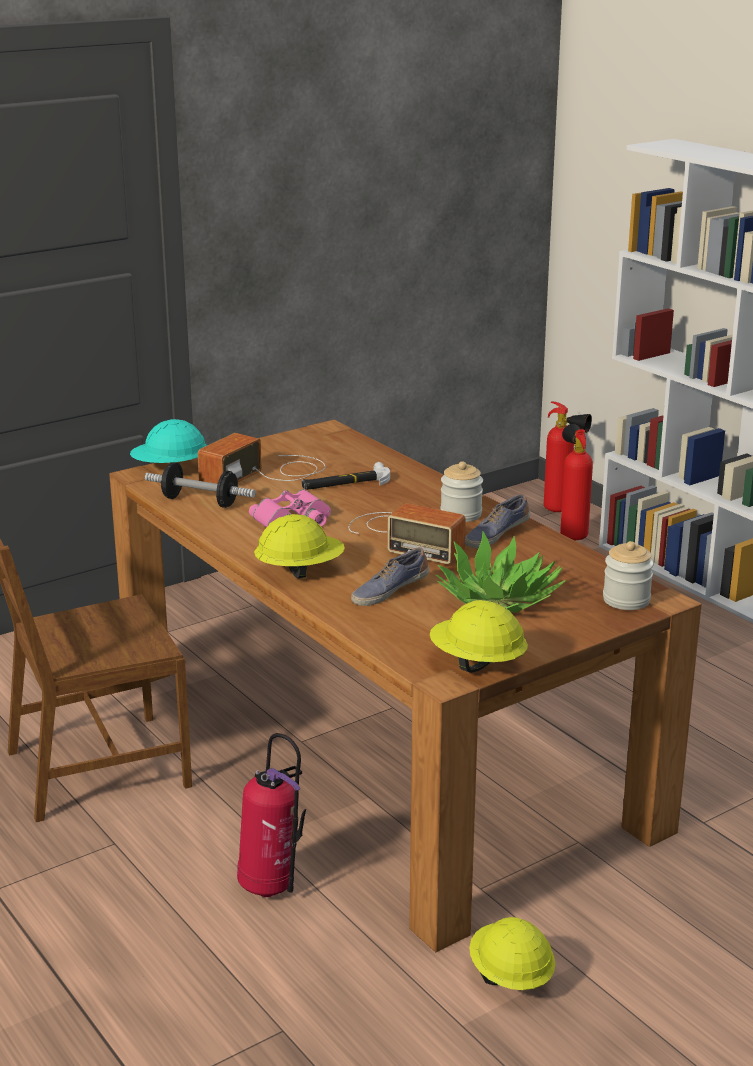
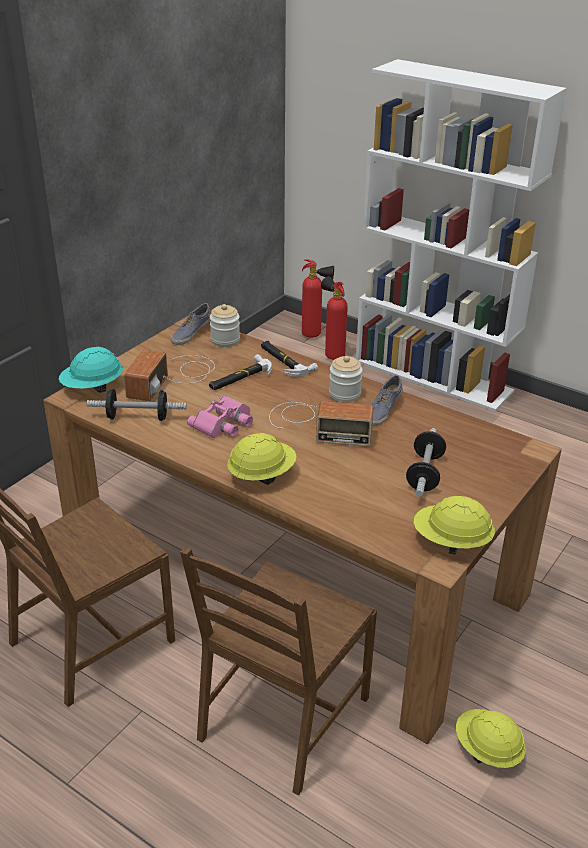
camera: 20 degrees left, 10 degrees up
fire extinguisher [237,733,306,897] -> brown chair [180,547,377,796]
shoe [351,547,430,606] -> shoe moved to [171,303,211,345]
potted plant [436,531,565,613] -> dumbbell [406,428,446,497]
jar [603,541,654,610] -> jar moved to [210,304,240,347]
none -> hammer [261,341,318,377]

